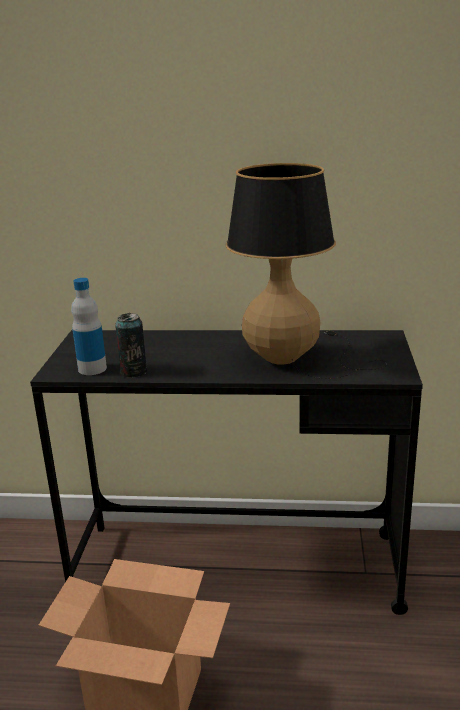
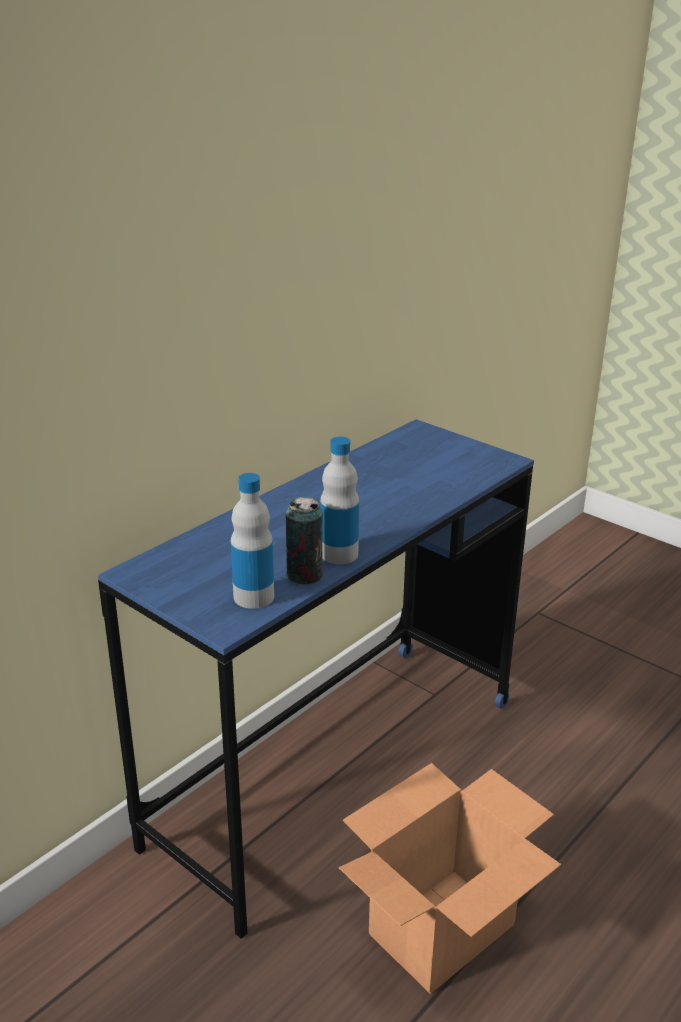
camera: 55 degrees left, 5 degrees up
black desk [30,330,423,615] -> blue desk [98,419,534,939]
table lamp [225,163,387,379] -> none
none -> bottle [320,436,359,564]

